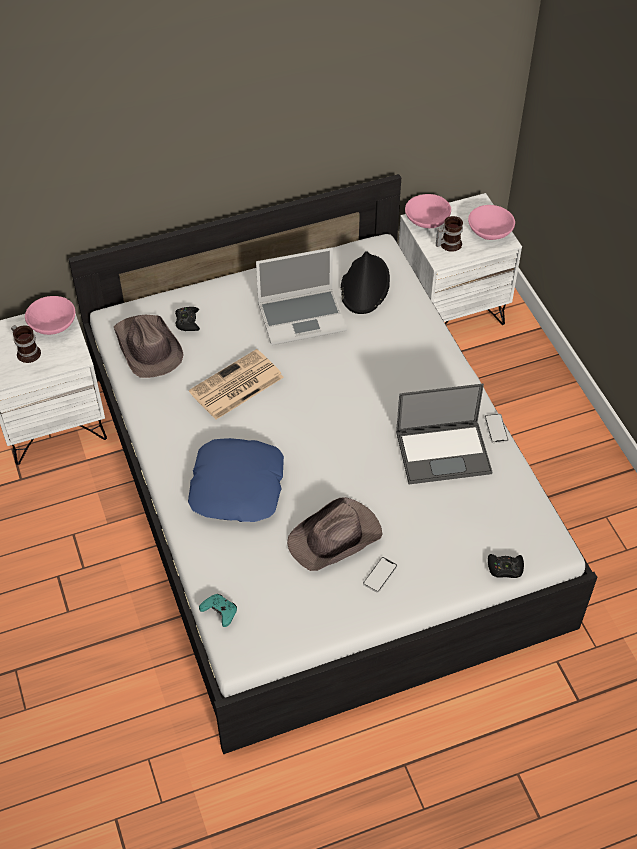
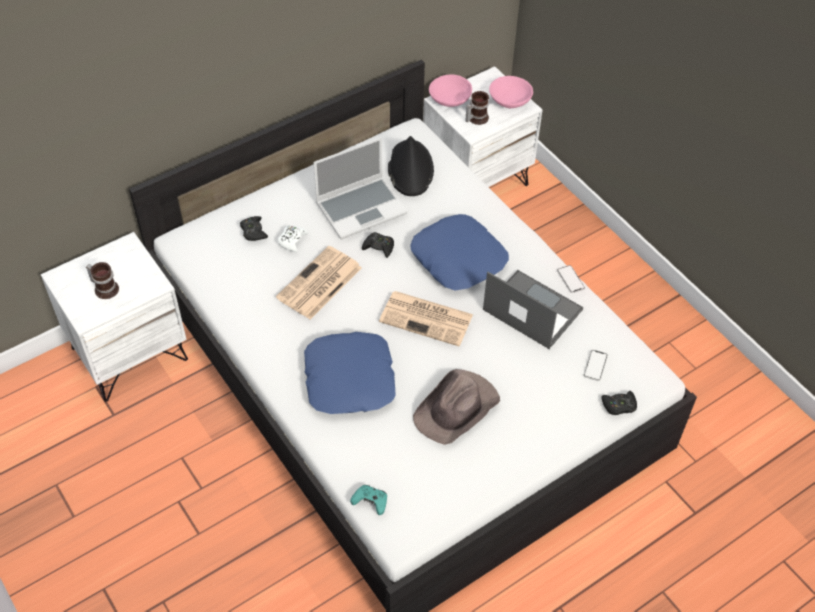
camera: 15 degrees left, 0 degrees up
pink bowl [25,296,75,335] -> none
brown hat [114,315,184,378] -> none
phone [363,557,397,593] -> phone moved to [584,350,608,381]
laptop [396,384,492,484] -> laptop turned 120 degrees counterclockwise [483,270,584,349]
none -> white game controller [277,226,308,252]
none -> black game controller [362,232,394,258]
none -> newspaper [379,291,473,346]
none -> blue pillow [410,214,509,291]

